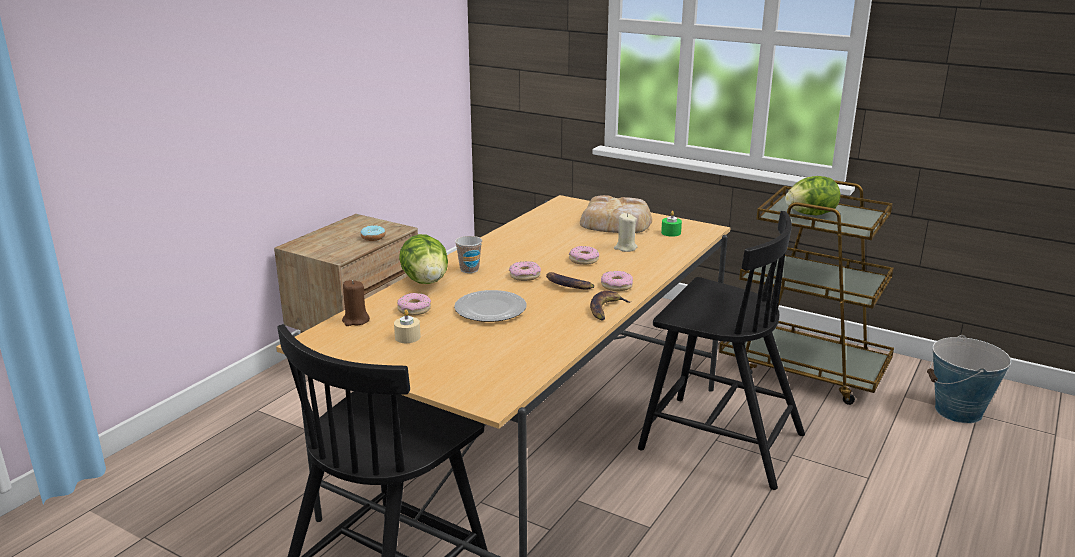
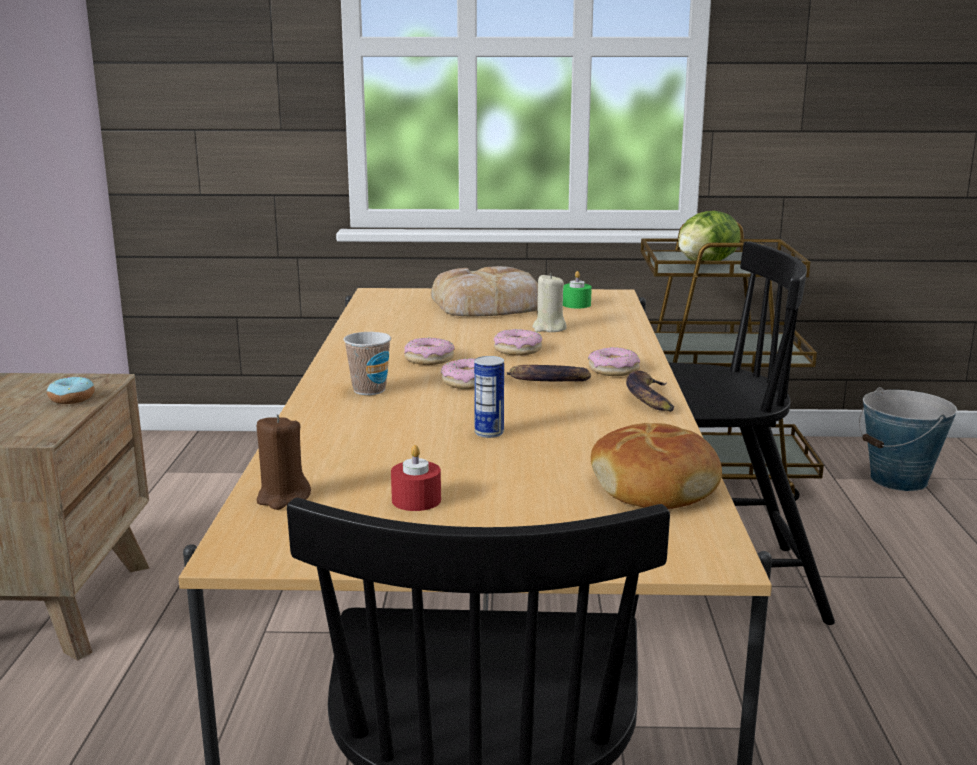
camera: 30 degrees left, 5 degrees down
beige candle [394,310,421,343] -> red candle [391,445,441,511]
donut [397,293,431,315] -> donut moved to [404,337,455,365]
lettuce [399,234,448,284] -> none
plate [454,290,527,322] -> can [474,356,504,438]
none -> bread [591,423,722,509]

